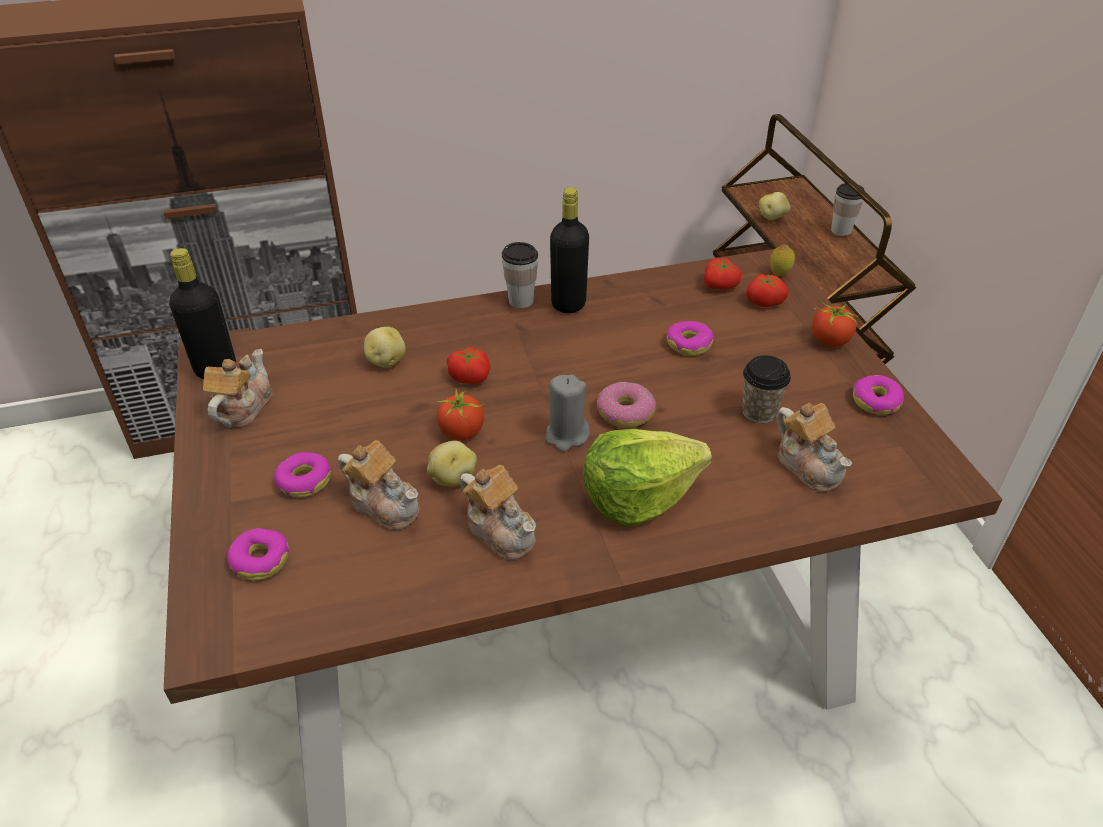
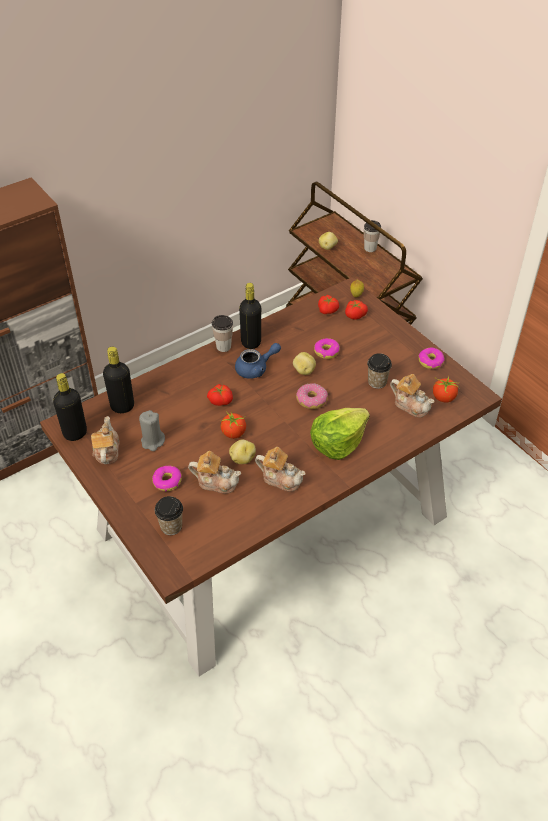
camera: 20 degrees left, 5 degrees up
donut [227,528,289,580] -> cup [155,496,183,535]
potato [364,327,406,368] -> potato moved to [293,352,316,375]
grey candle [546,375,590,452] -> grey candle moved to [139,410,165,451]
tomato [812,299,859,347] -> tomato moved to [433,376,460,403]
none -> black bottle [103,347,134,413]
none -> blue teapot [235,343,281,379]

